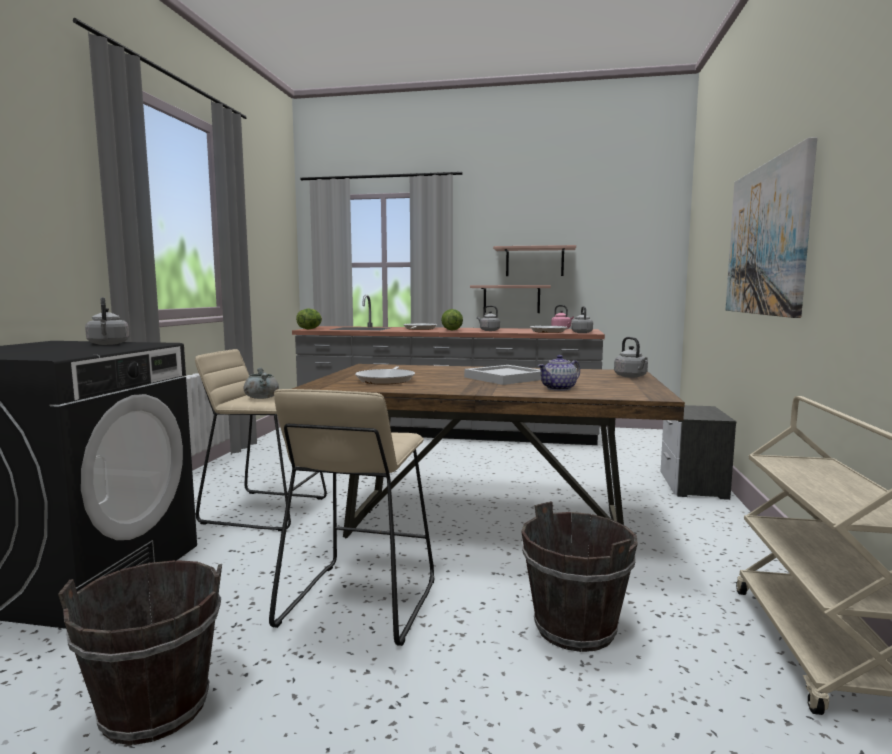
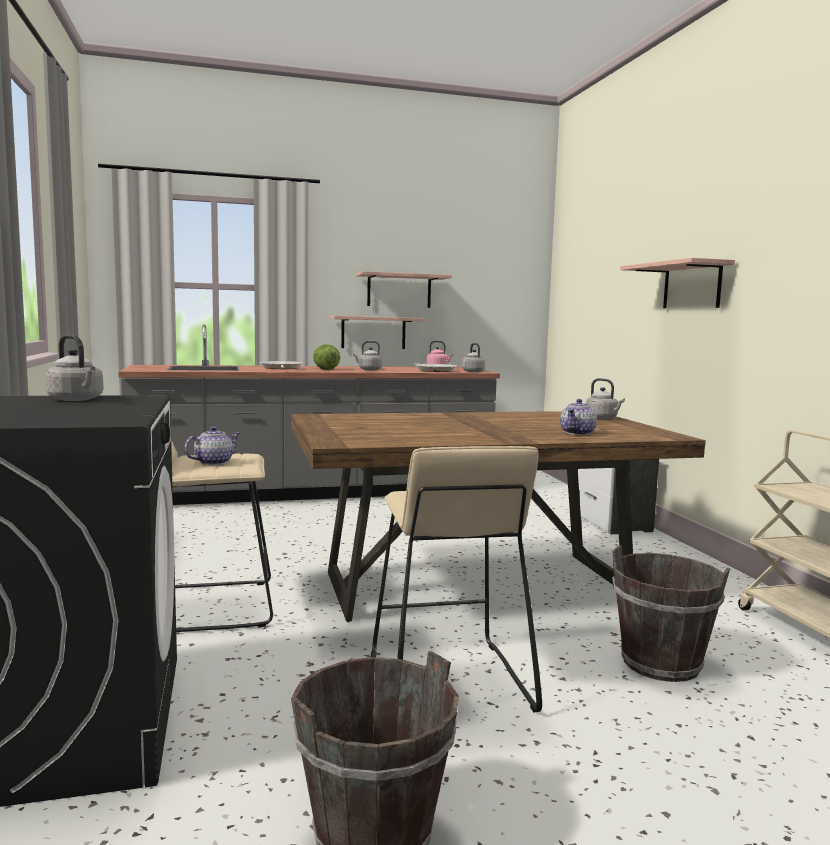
camera: 25 degrees left, 0 degrees up
grey cooking pot [243,367,279,399] -> teapot [185,426,240,465]
lettuce [296,308,322,329] -> none
frying pan [355,366,415,384] -> none
white tray [464,365,541,385] -> none
picture [725,137,817,318] -> shelf [620,258,735,308]

